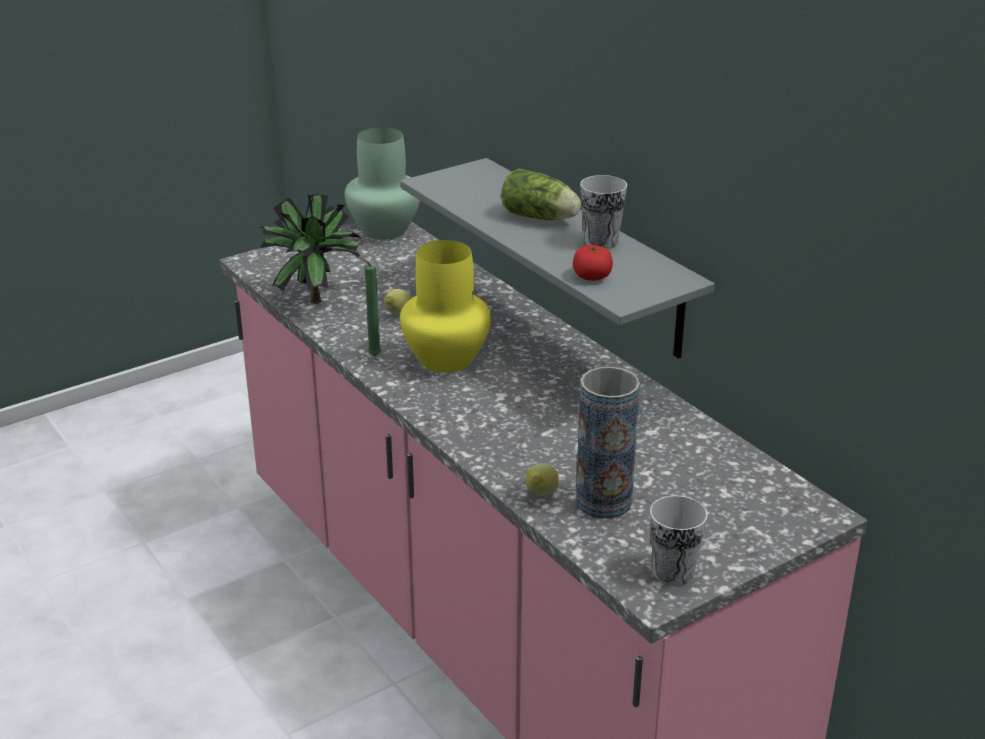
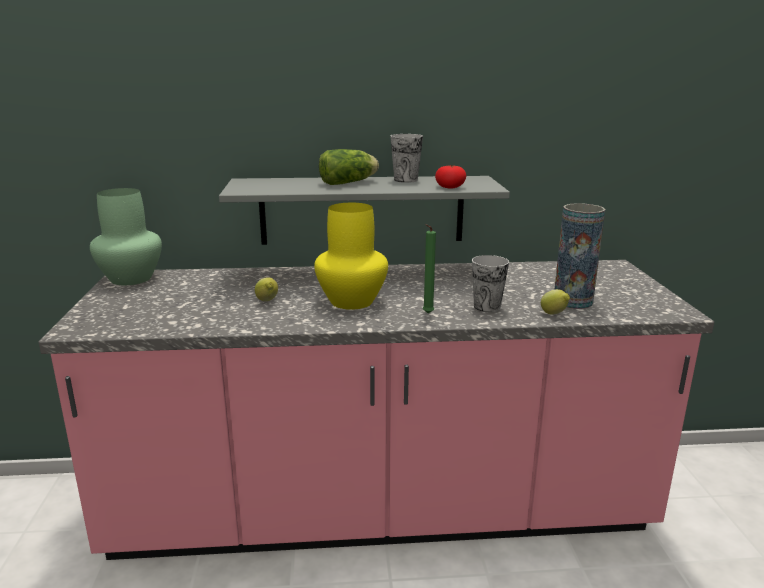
camera: 60 degrees left, 10 degrees down
potted plant [259,194,362,304] -> none
green candle [358,256,381,356] -> green candle moved to [423,224,436,313]
cup [650,495,708,586] -> cup moved to [472,255,509,312]

